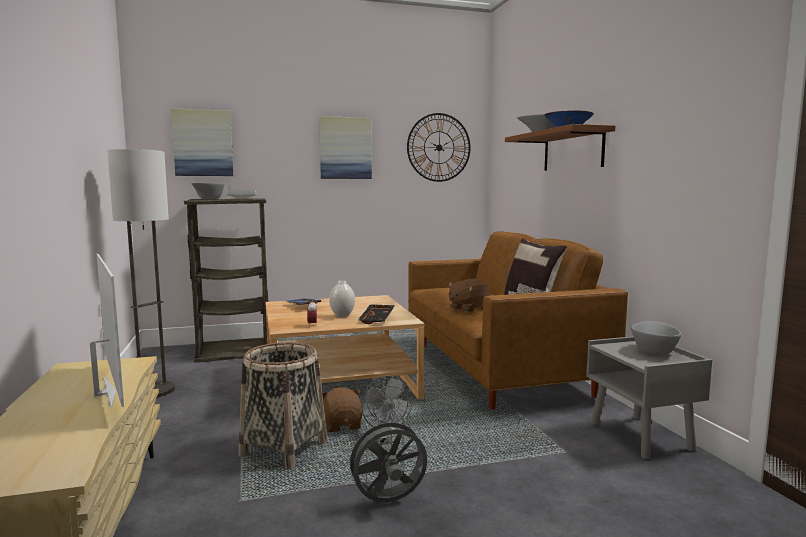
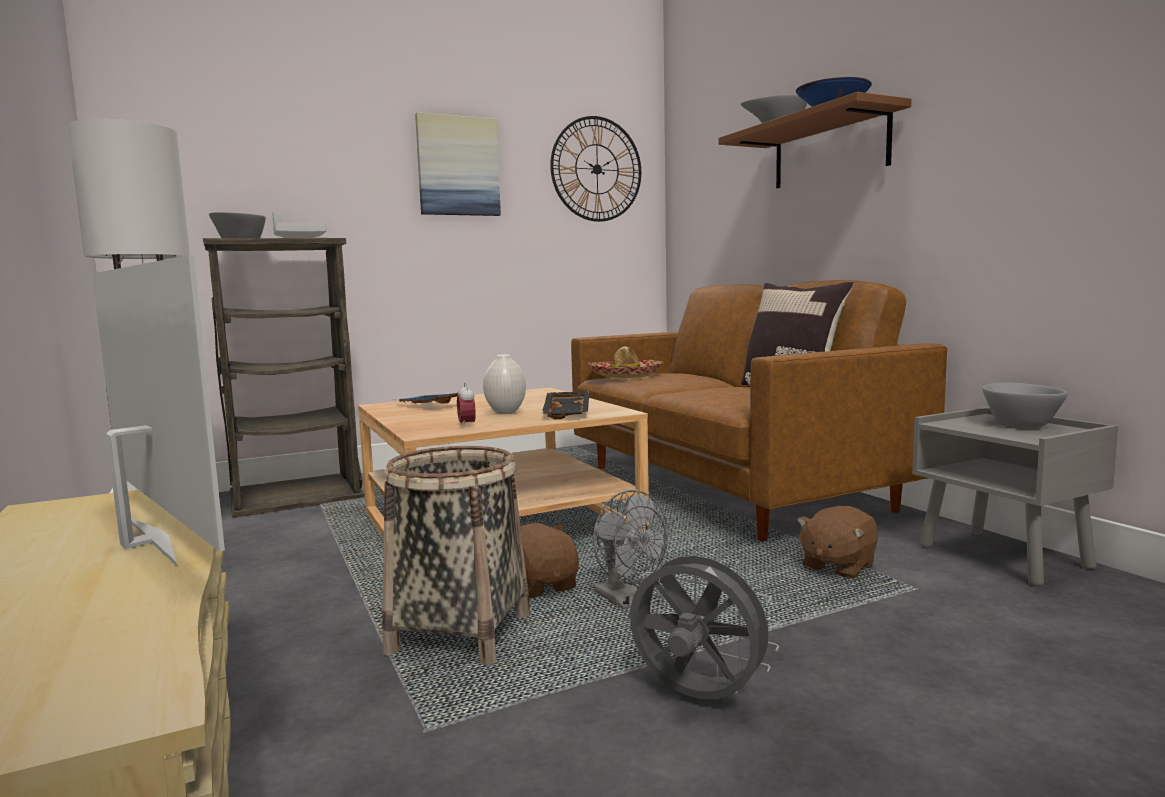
camera: 10 degrees left, 0 degrees up
picture [171,108,234,176] -> none
grey fan [344,416,427,502] -> grey fan turned 60 degrees clockwise [630,545,779,699]
brown plush toy [449,279,490,313] -> brown plush toy moved to [797,506,878,579]
none -> hat [588,347,663,378]

